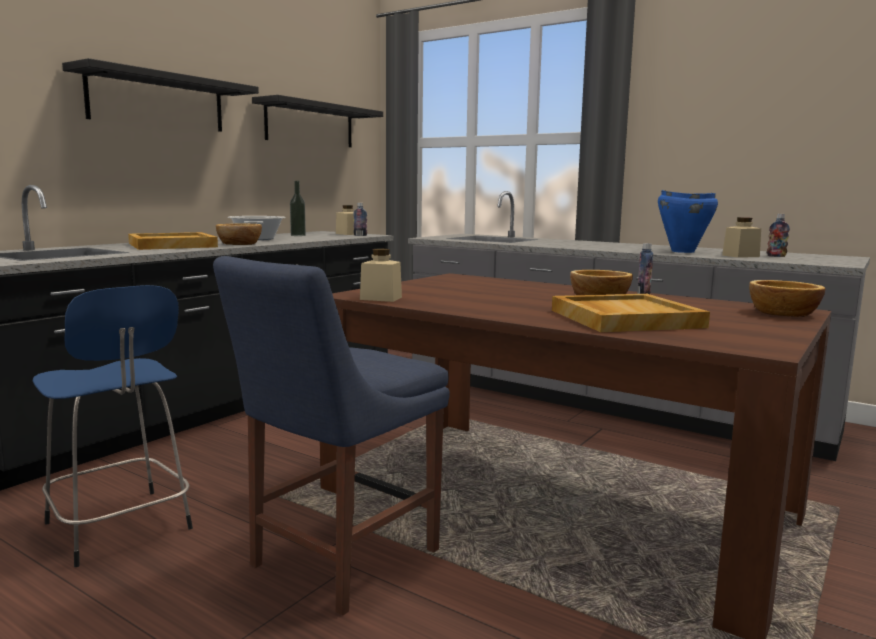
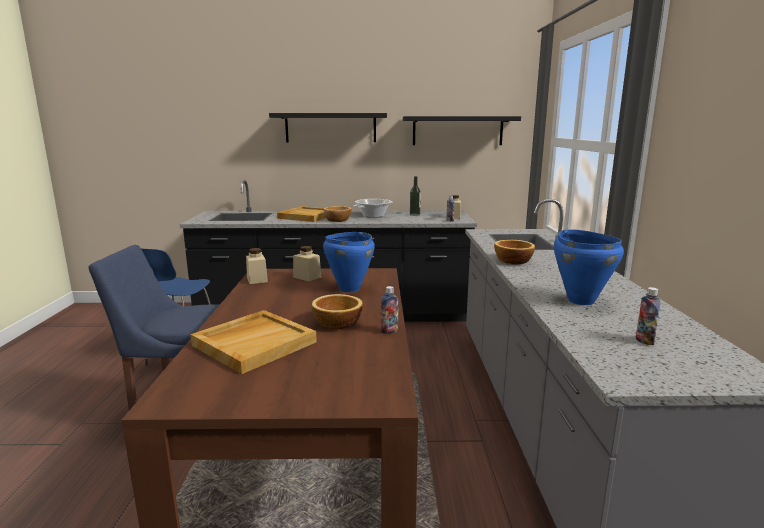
camera: 55 degrees right, 5 degrees up
beige jar [722,217,761,258] -> beige jar moved to [293,246,321,281]
bowl [749,280,825,317] -> bowl moved to [494,240,535,265]
none -> blue cooking pot [323,232,375,292]

